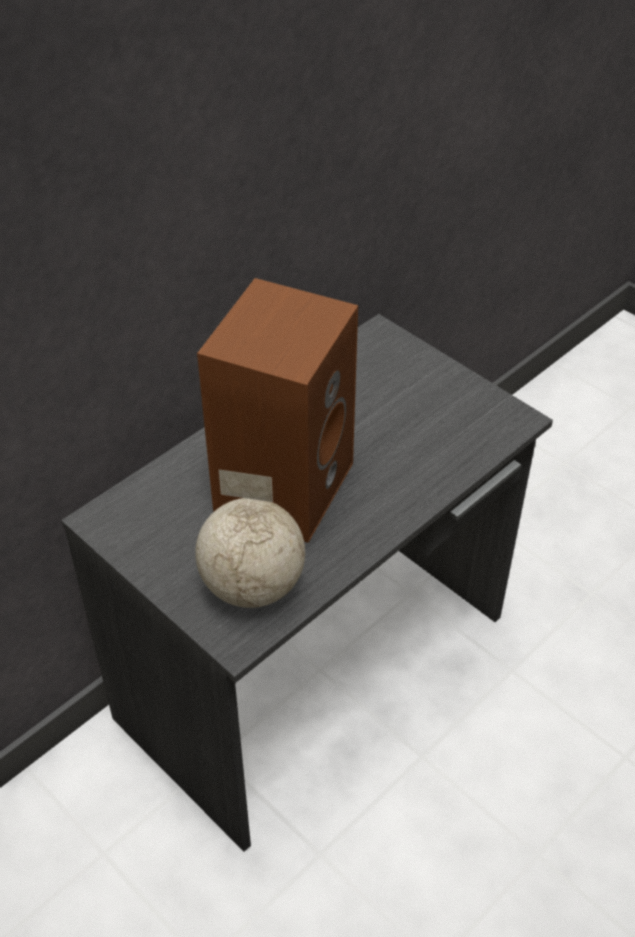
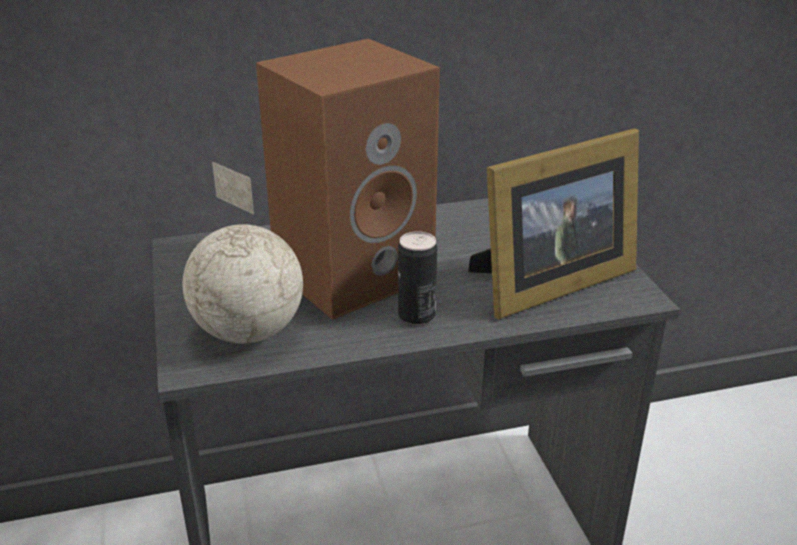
camera: 30 degrees right, 15 degrees down
none -> can [398,231,437,325]
none -> picture frame [468,129,639,319]

